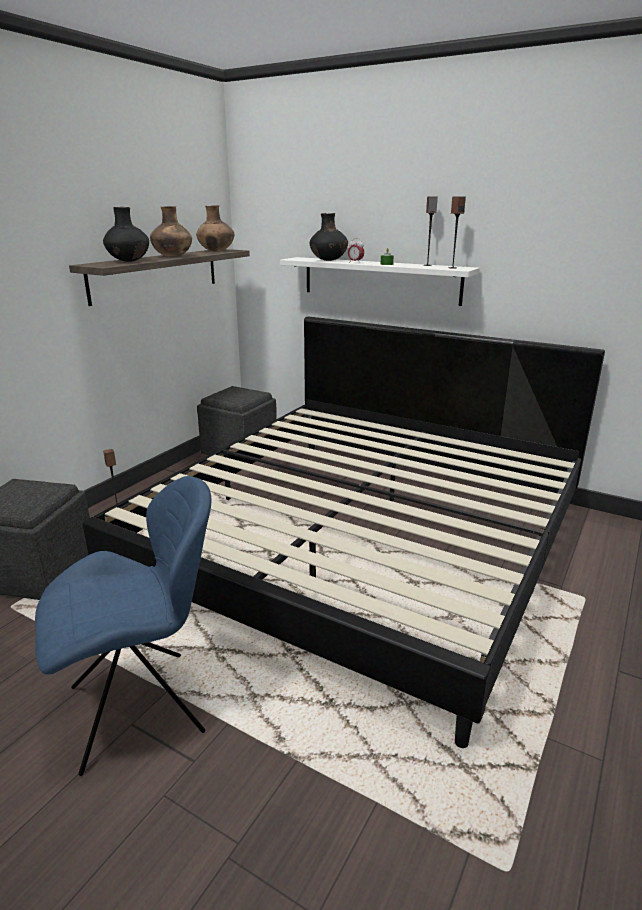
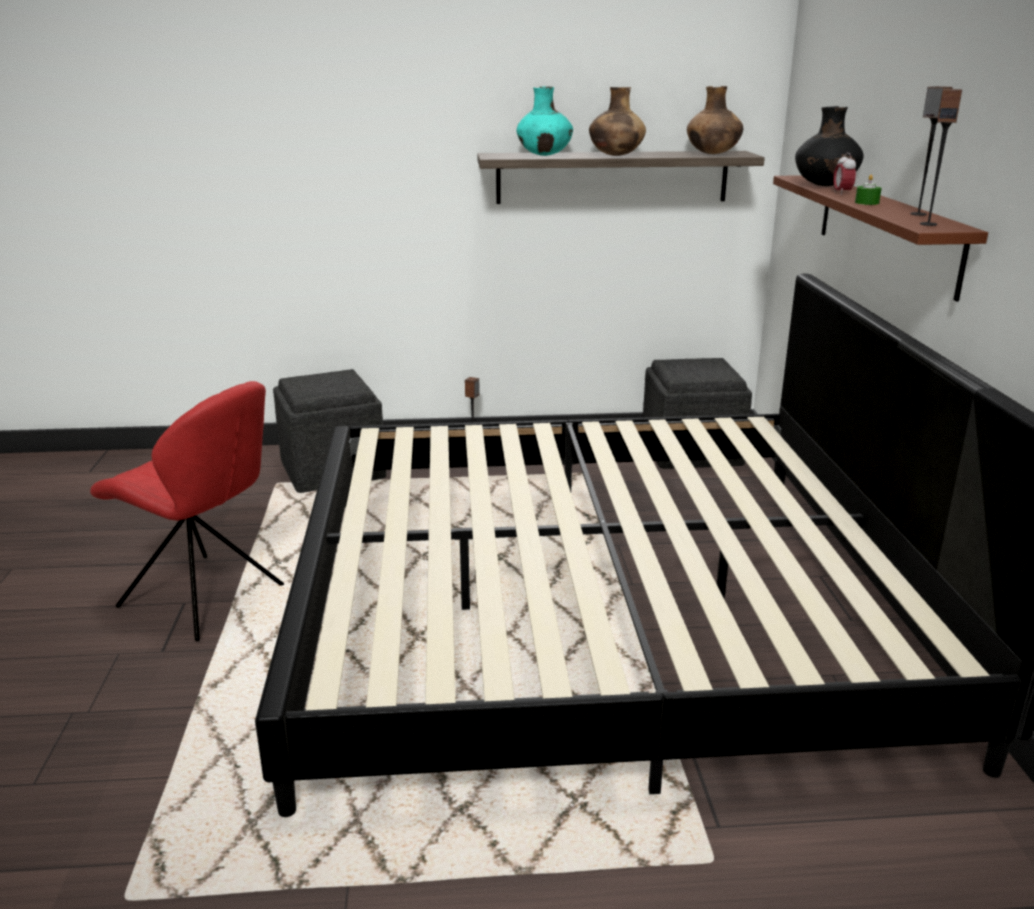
camera: 55 degrees right, 0 degrees up
blue chair [35,476,211,776] -> red chair [90,381,284,641]
black vase [103,207,149,262] -> turquoise vase [516,86,573,156]
white shelf [280,257,480,306] -> brown shelf [773,175,988,302]

